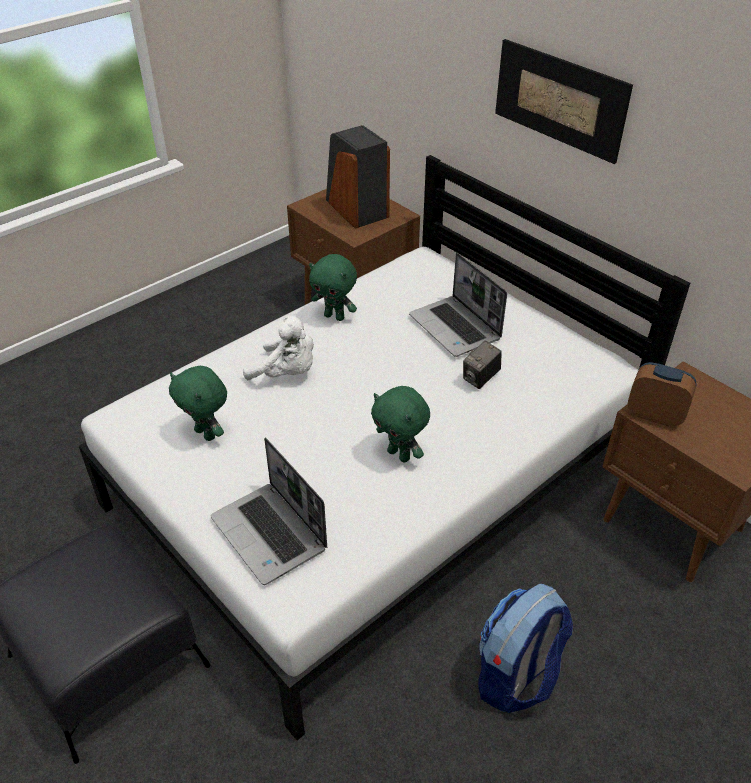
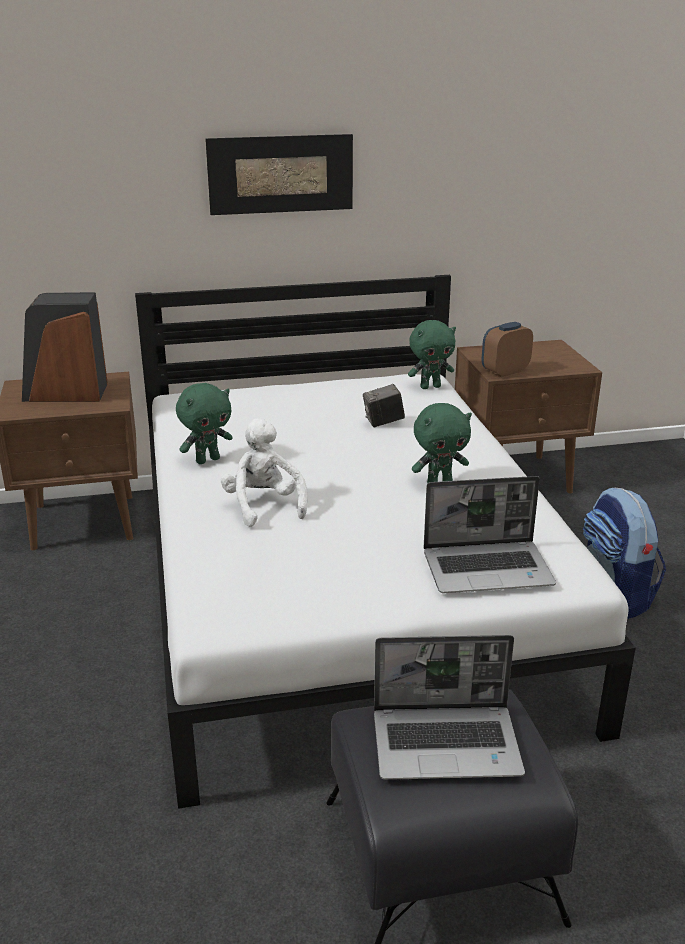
camera: 60 degrees left, 15 degrees down
green plush toy [169,366,227,441] -> green plush toy moved to [408,320,456,389]
white plush toy [243,316,314,380] -> white plush toy turned 75 degrees counterclockwise [221,418,307,527]
laptop [409,253,507,357] -> laptop moved to [374,635,525,780]
camera [463,341,502,389] -> camera turned 90 degrees clockwise [363,384,405,427]

